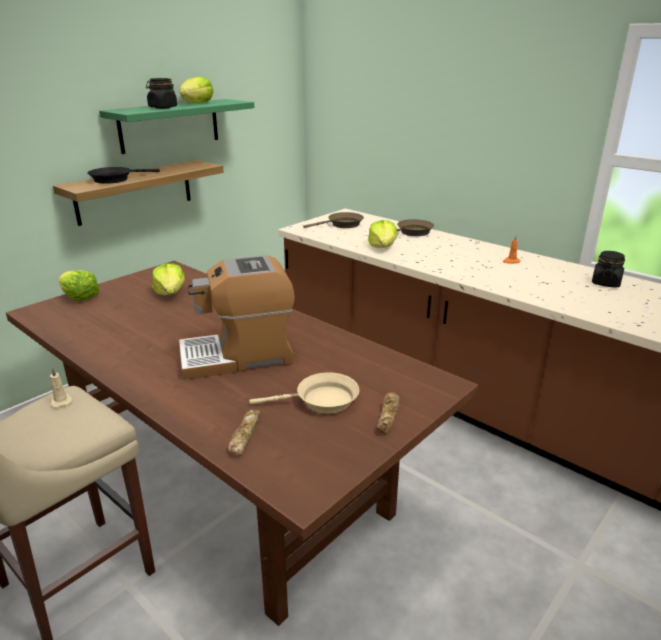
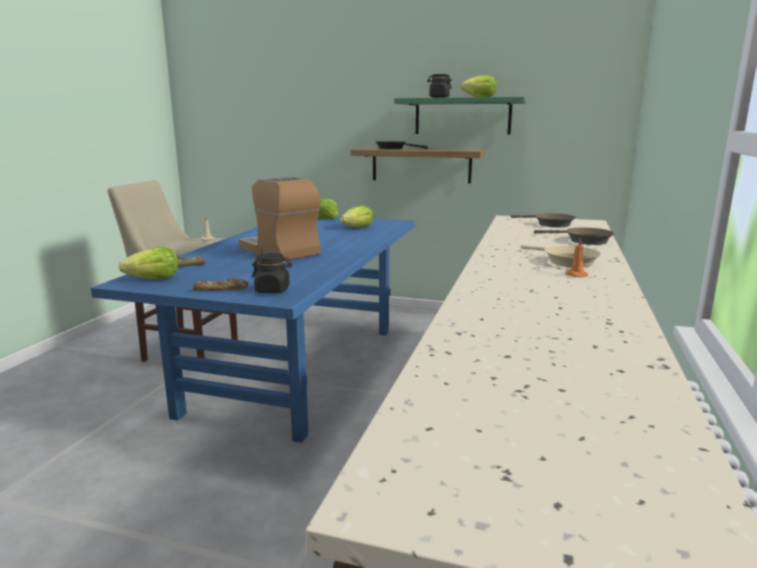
camera: 65 degrees right, 10 degrees down
brown dining table [6,261,478,626] -> blue dining table [91,217,415,443]
beige frying pan [249,372,359,413] -> beige frying pan moved to [521,245,601,268]
lettuce [368,220,398,248] -> lettuce moved to [119,247,178,279]
black jar [592,251,625,288] -> black jar moved to [252,253,292,293]

